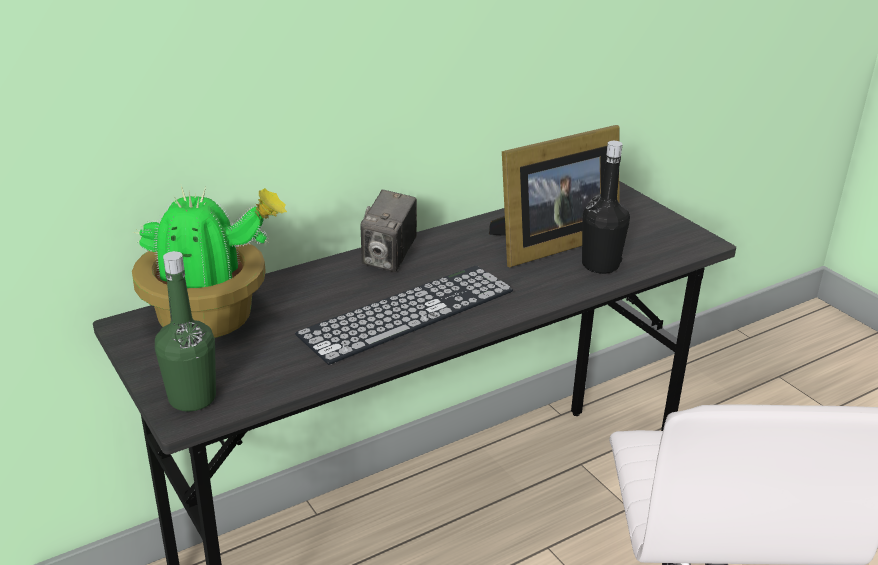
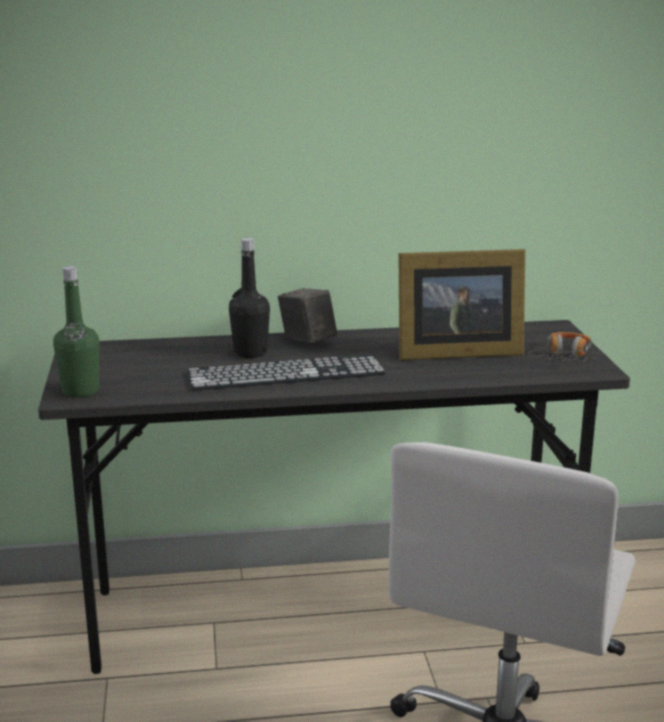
camera: 25 degrees right, 10 degrees down
potted plant [132,186,287,338] -> none
camera [360,190,417,272] -> camera turned 105 degrees clockwise [278,288,337,343]
black bottle [582,141,630,274] -> black bottle moved to [229,238,270,358]
none -> headphones [528,332,597,362]

